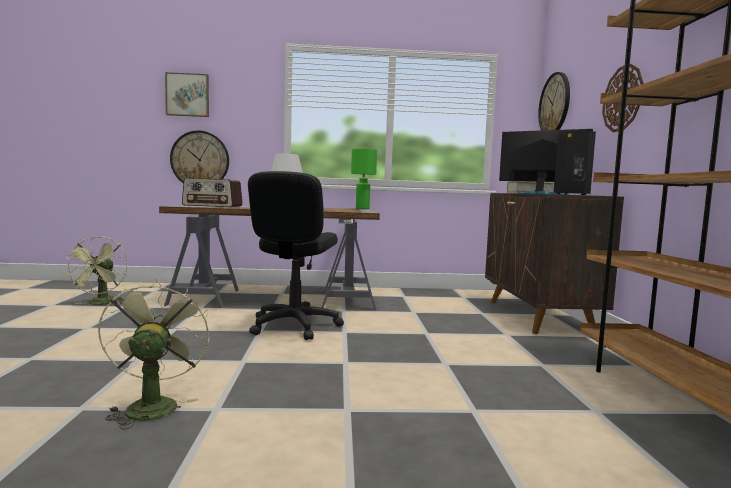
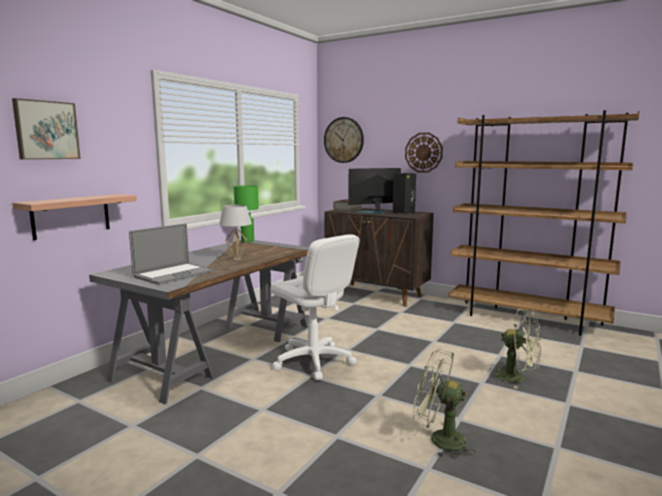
camera: 55 degrees left, 5 degrees up
green fan [63,236,128,305] -> green fan moved to [489,308,541,389]
wall clock [170,131,229,184] -> shelf [12,194,137,240]
radio [182,178,243,207] -> laptop [129,223,215,285]
black office chair [248,171,344,340] -> white office chair [270,234,360,380]

